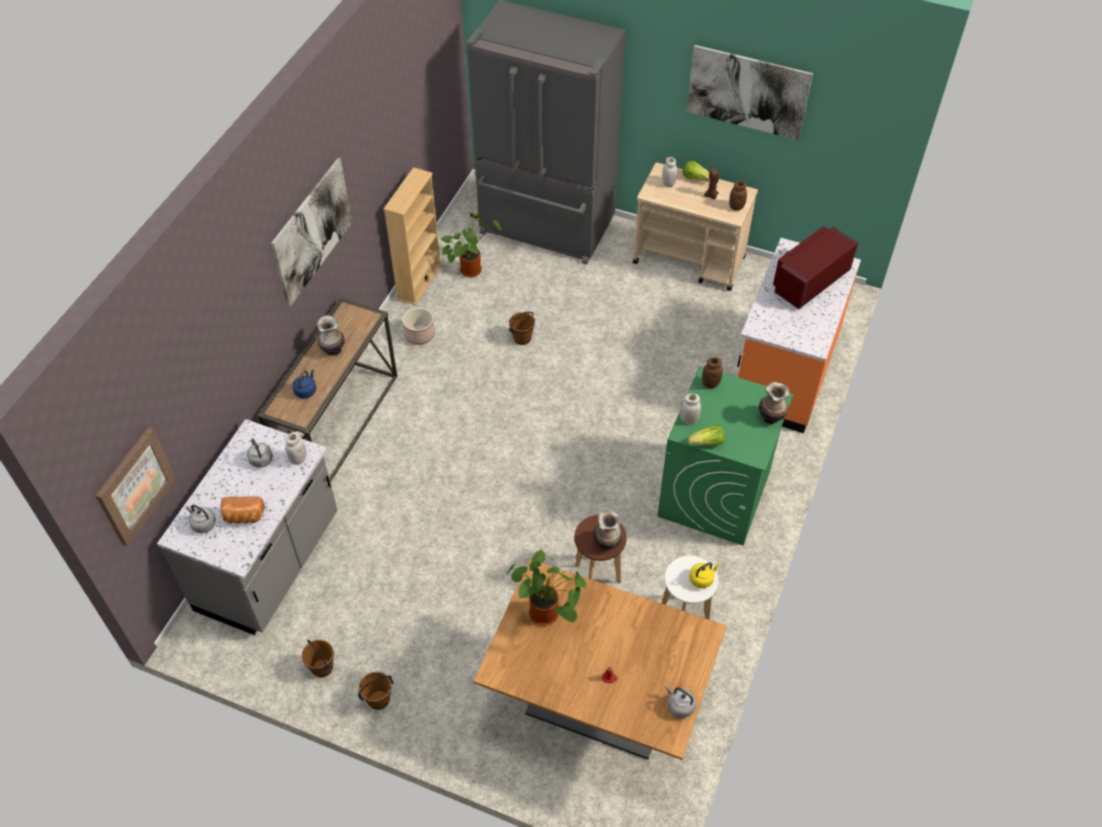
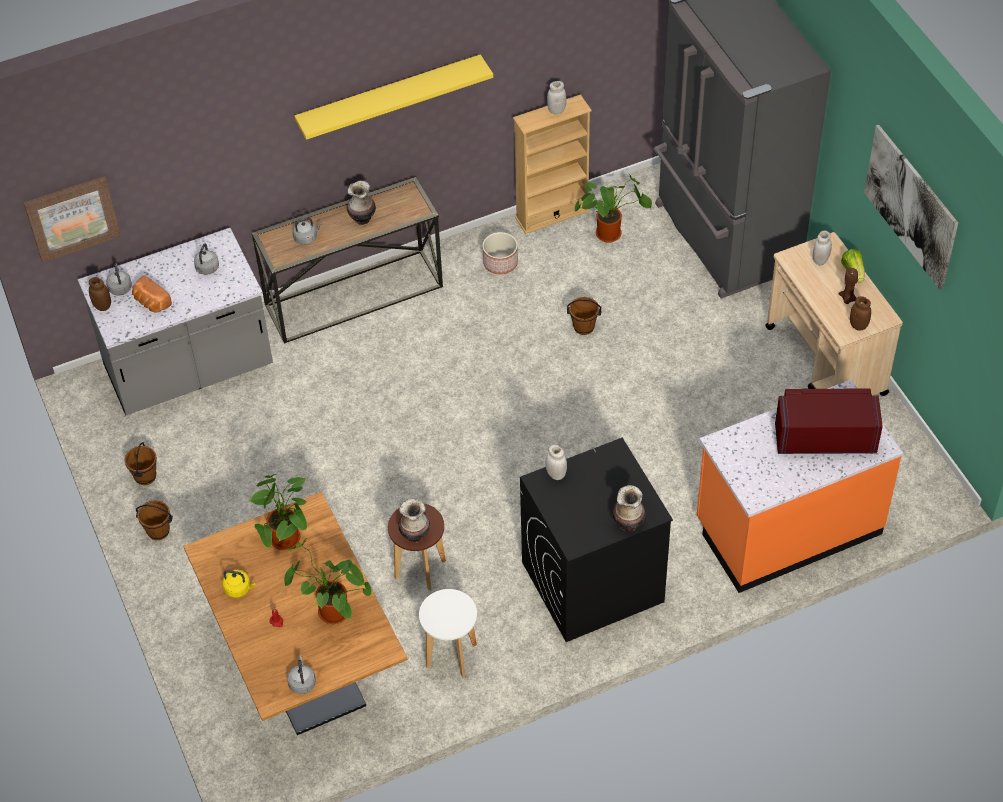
camera: 45 degrees right, 0 degrees up
picture [271,158,352,307] -> yellow shelf [294,54,493,140]
white jar [285,432,307,465] -> white jar moved to [547,81,567,114]
blue kettle [292,369,316,398] -> grey kettle [293,218,322,245]
green washing machine [657,366,793,546] -> black washing machine [520,438,673,642]
lettuce [688,425,725,445] -> none
yellow kettle [689,562,720,589] -> yellow kettle moved to [222,570,256,598]
brown jar [702,357,722,389] -> brown jar moved to [89,277,111,311]
none -> potted plant [284,537,372,624]

